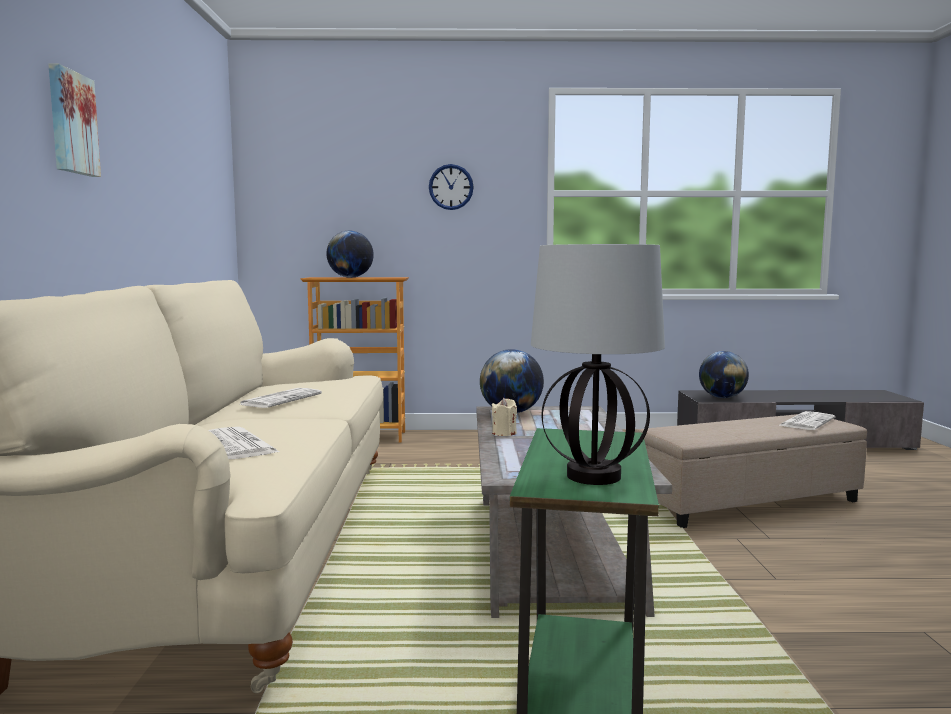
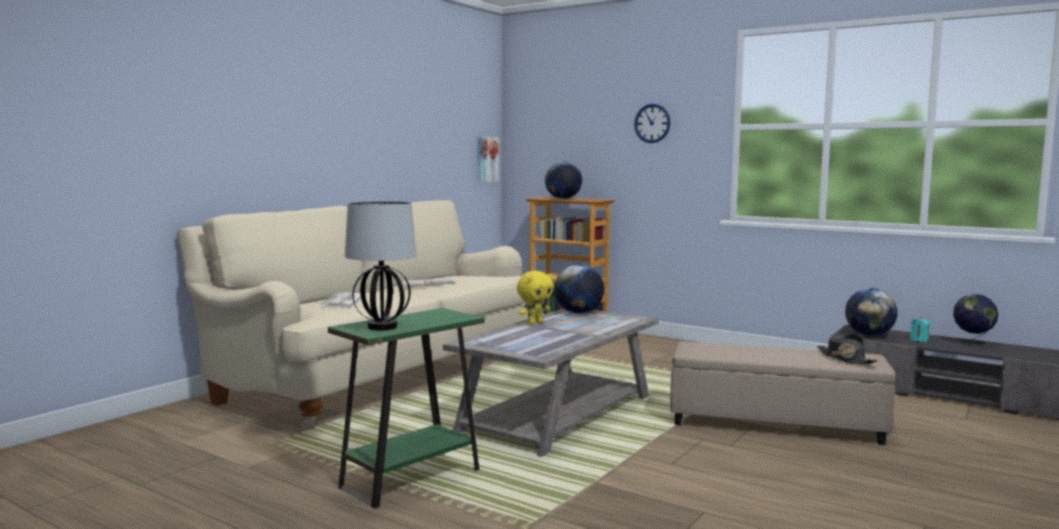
camera: 35 degrees right, 0 degrees up
picture [48,63,101,177] -> picture moved to [477,137,499,182]
beige candle [492,398,517,436] -> yellow plush toy [517,271,553,325]
newspaper [780,411,835,430] -> black hat [817,334,878,364]
none -> turquoise candle [910,317,930,342]
none -> globe [953,294,999,347]

